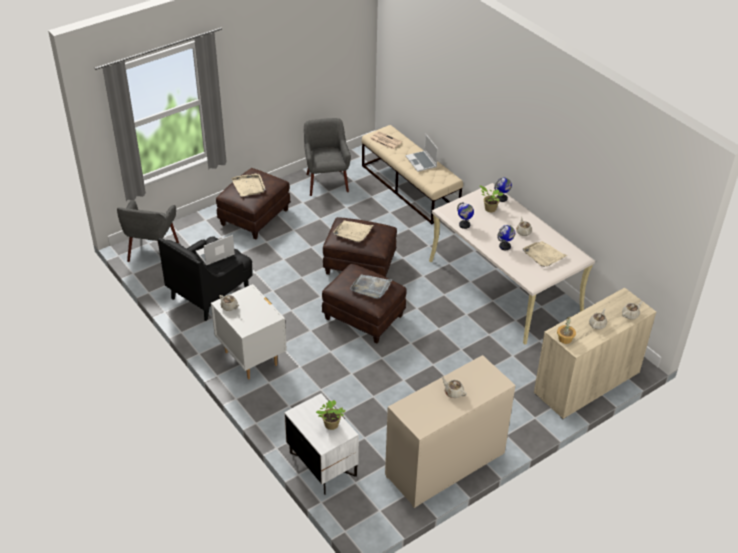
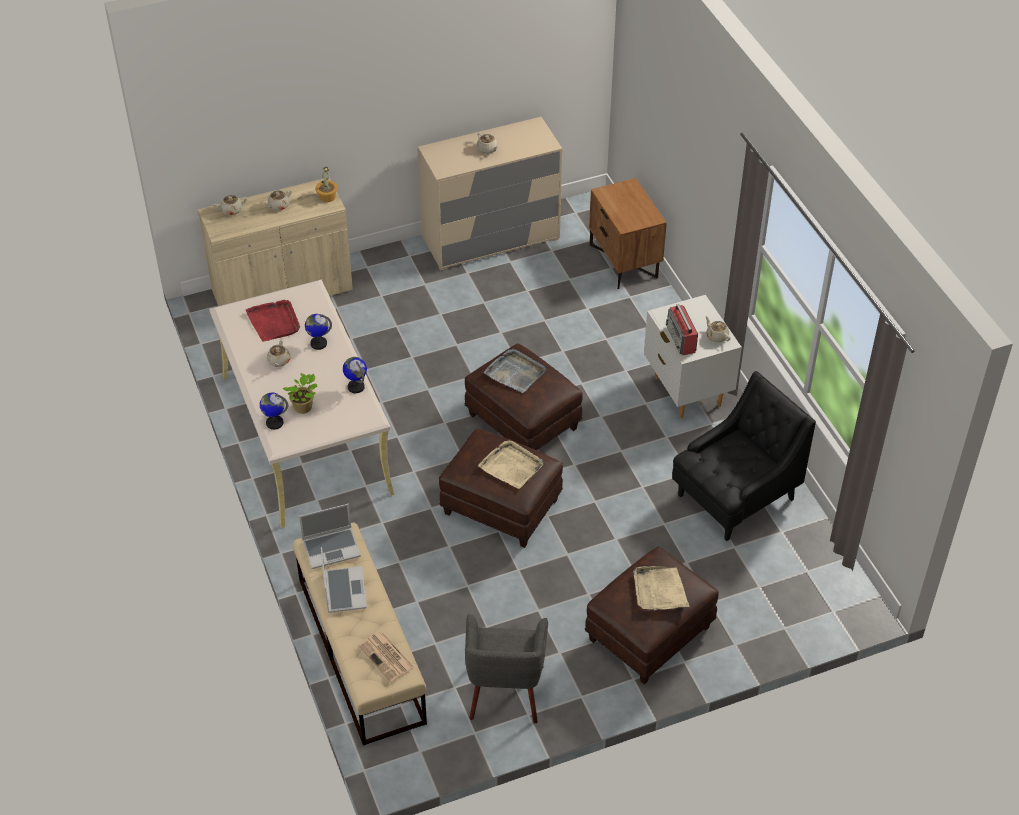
camera: 165 degrees left, 5 degrees up
grey armchair [117,200,179,262] -> none
laptop [196,235,235,265] -> laptop moved to [299,504,361,569]
white nightstand [284,393,359,495] -> brown nightstand [589,178,667,289]
potted plant [316,400,345,430] -> none
beige tray [523,241,567,267] -> red tray [246,300,300,342]
none -> radio [666,304,698,355]

